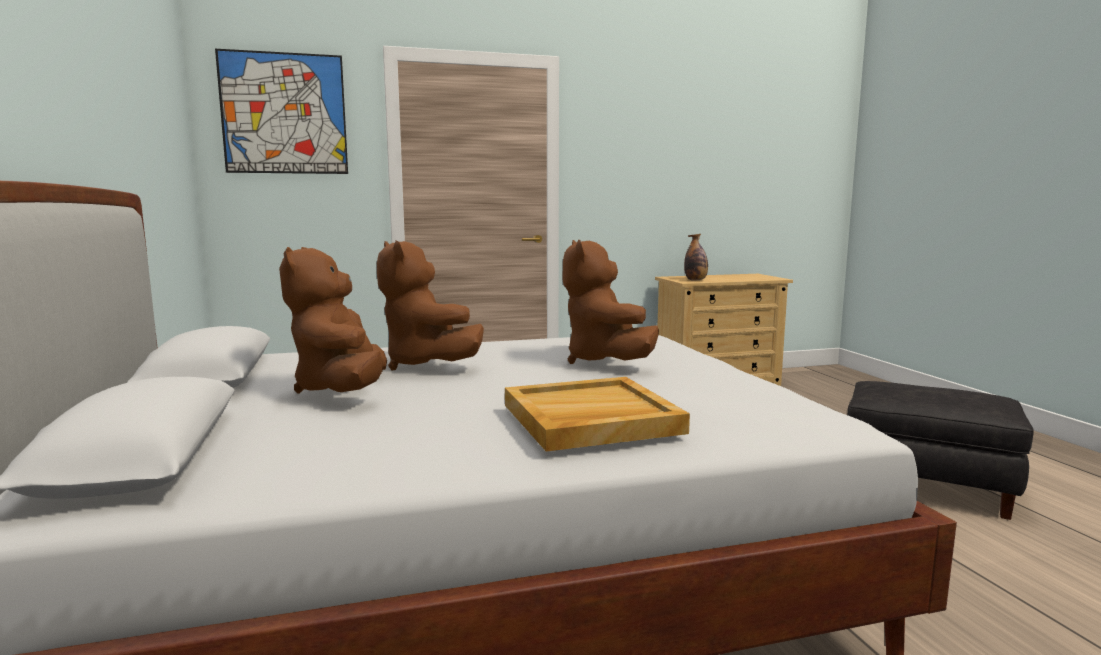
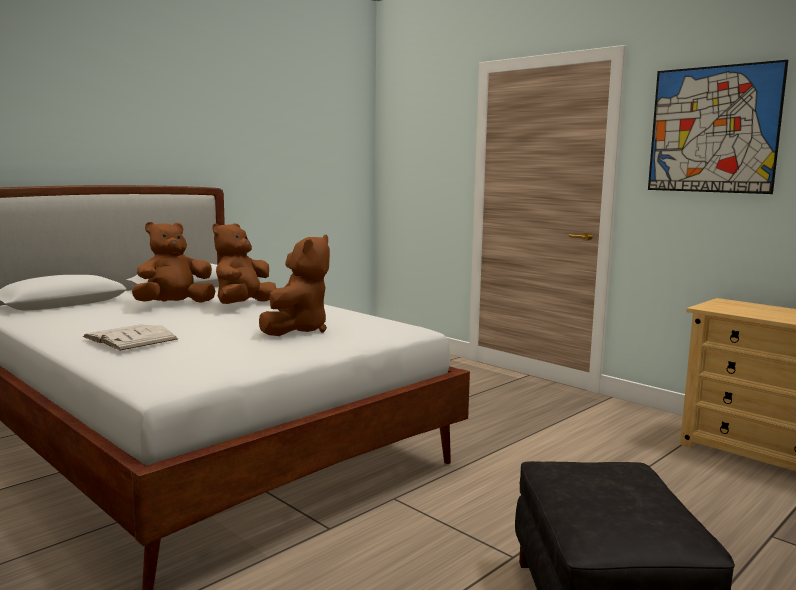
camera: 60 degrees right, 0 degrees up
picture [215,49,348,174] -> picture moved to [648,60,788,194]
beige tray [505,377,690,452] -> white book [83,325,178,351]
brown plush toy [563,239,659,364] -> brown plush toy turned 150 degrees clockwise [259,235,330,336]
bottle [684,234,708,281] -> none

